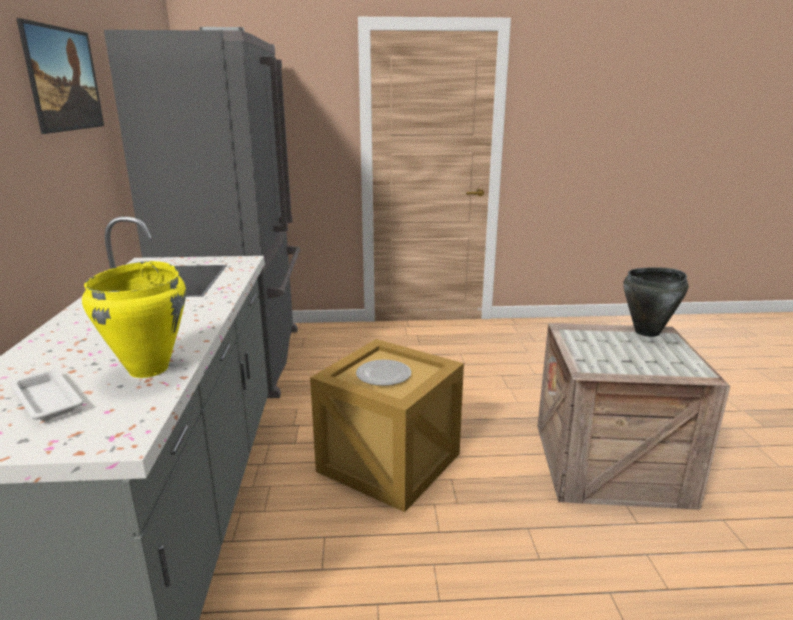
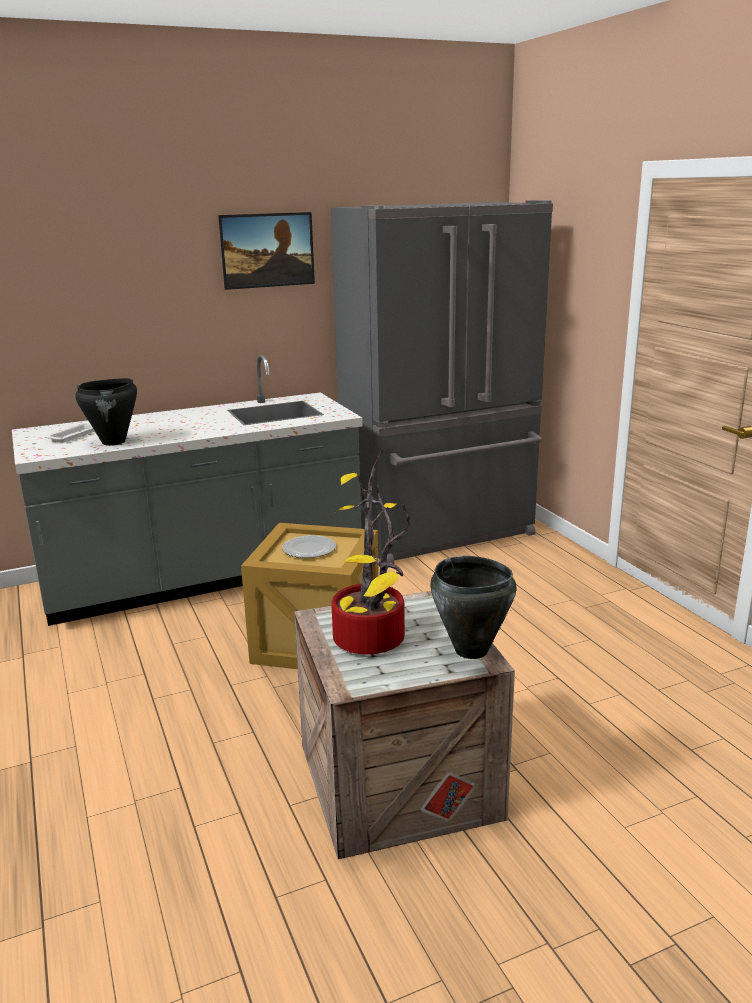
camera: 70 degrees right, 0 degrees up
yellow cooking pot [82,261,186,378] -> black cooking pot [75,378,137,446]
none -> potted plant [331,449,411,654]

